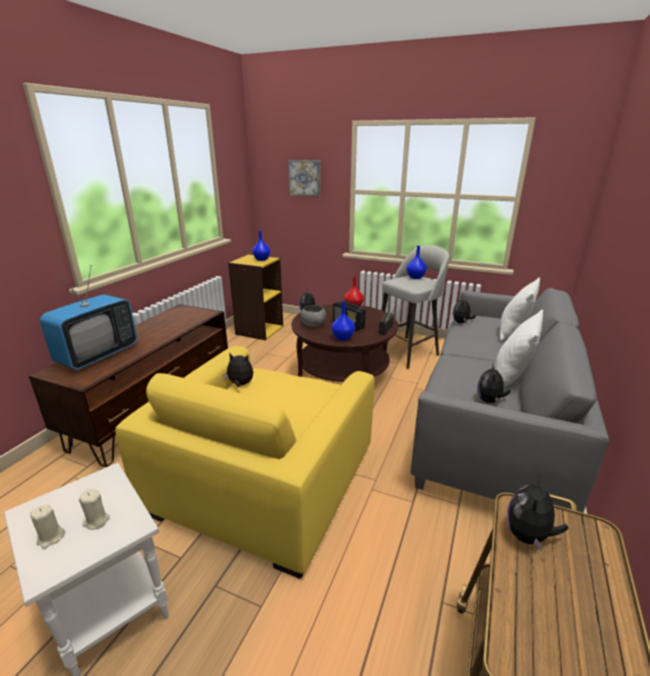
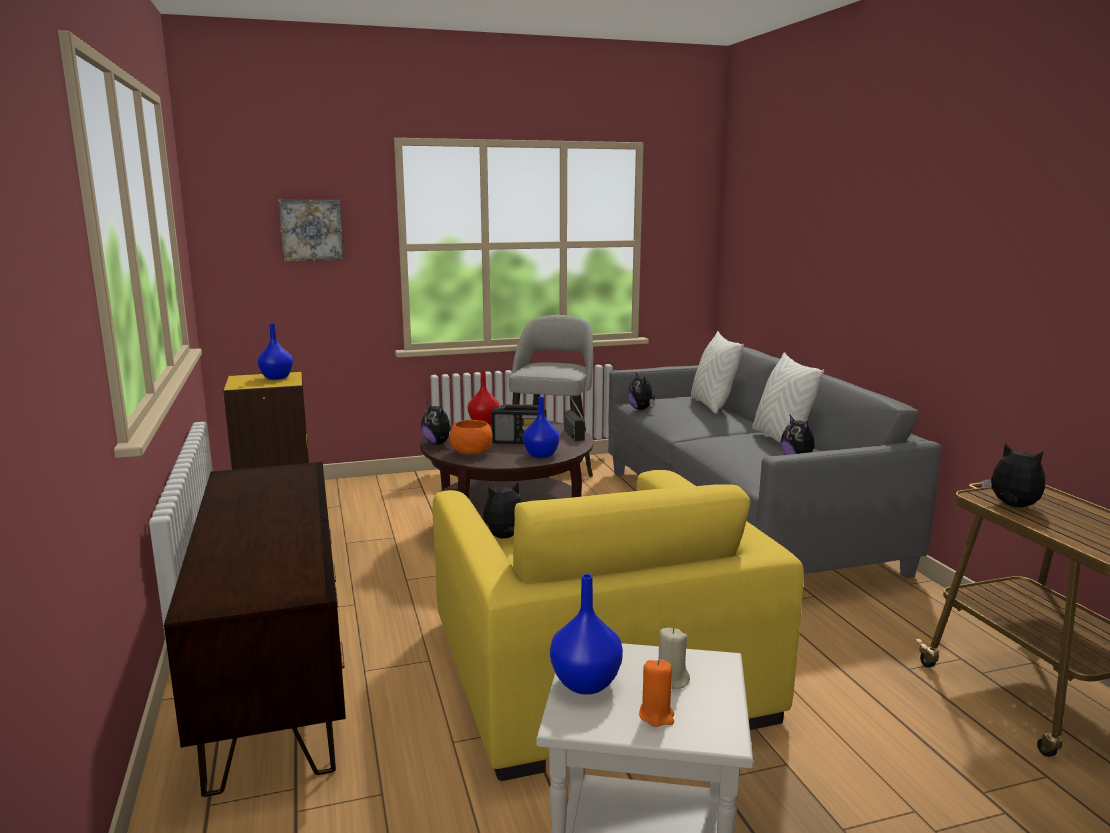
camera: 40 degrees left, 10 degrees down
beige candle [30,505,65,549] -> orange candle [639,659,674,727]
television [39,265,137,370] -> none
grey bowl [301,305,326,327] -> orange bowl [450,420,493,455]
blue vase [407,246,427,279] -> blue vase moved to [550,574,623,695]
plush toy [507,474,568,552] -> plush toy turned 150 degrees clockwise [982,443,1045,507]

